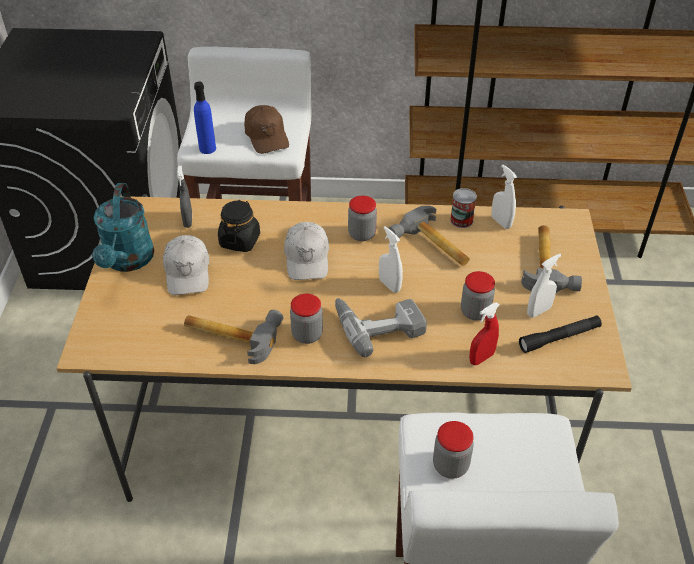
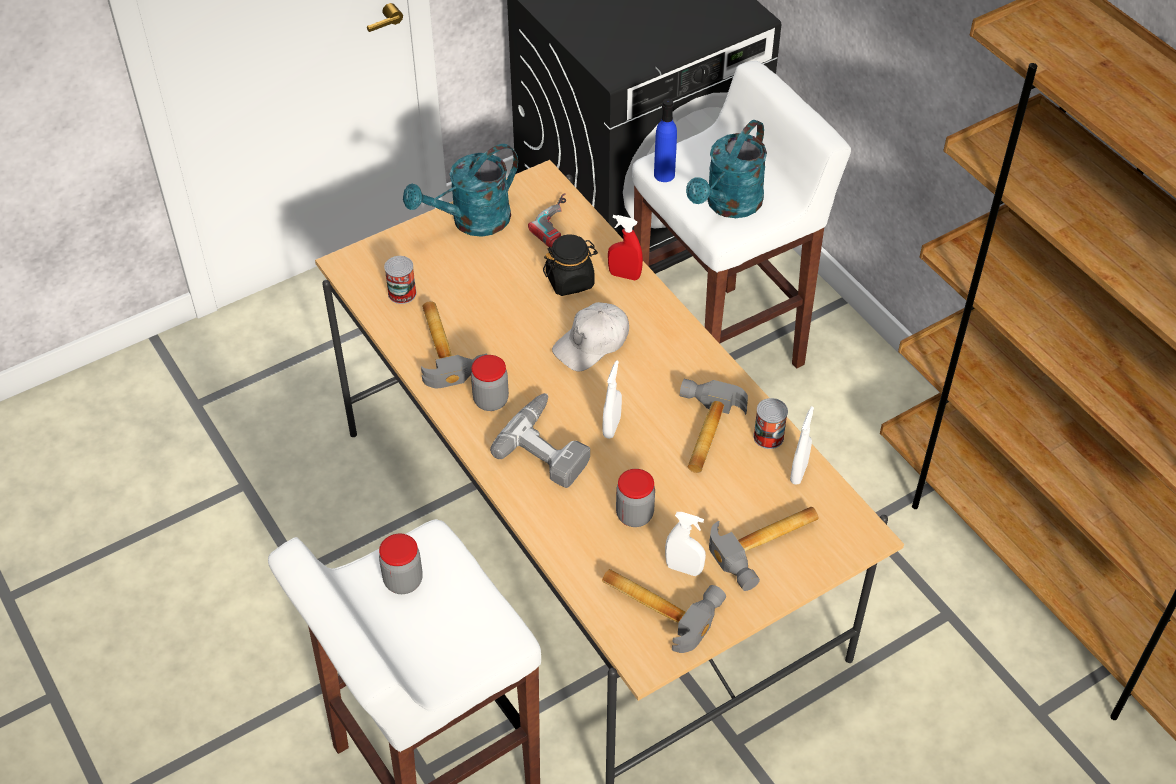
camera: 55 degrees right, 5 degrees up
white cap [163,235,209,295] -> none
grey spray bottle [177,165,192,228] -> power drill [528,193,566,247]
brown cap [244,105,289,154] -> turquoise watering can [686,120,767,218]
jar [348,195,377,241] -> none
red spray bottle [469,303,499,365] -> red spray bottle moved to [608,215,643,280]
black flashlight [519,316,602,353] -> hammer [602,569,726,653]
none -> can [384,256,417,304]

